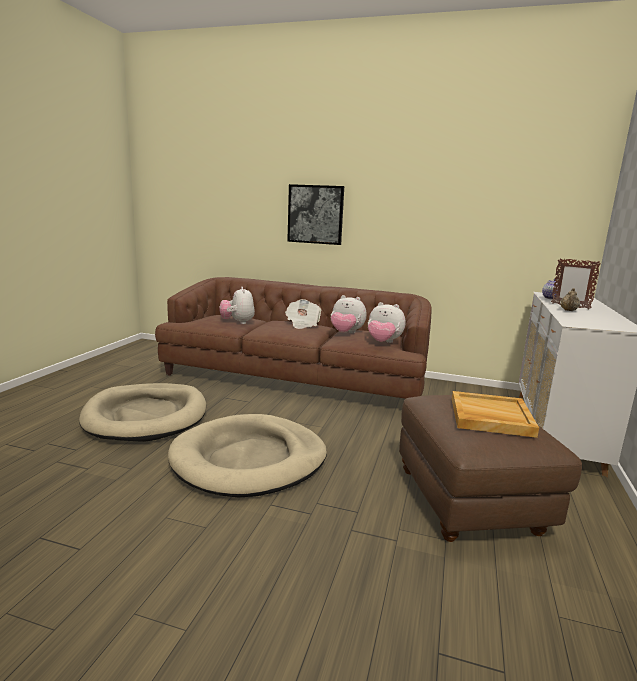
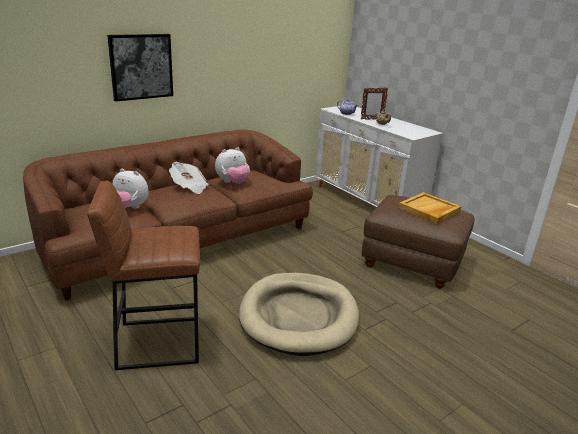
camera: 55 degrees left, 10 degrees up
beige dog bed [79,383,206,442] -> brown stool [87,181,200,370]
plush toy [368,302,406,343] -> none

